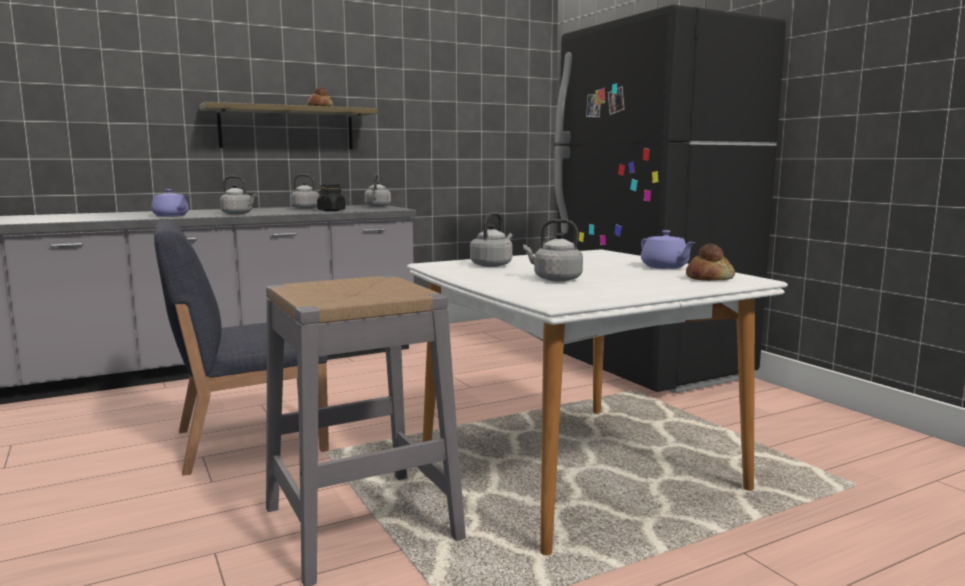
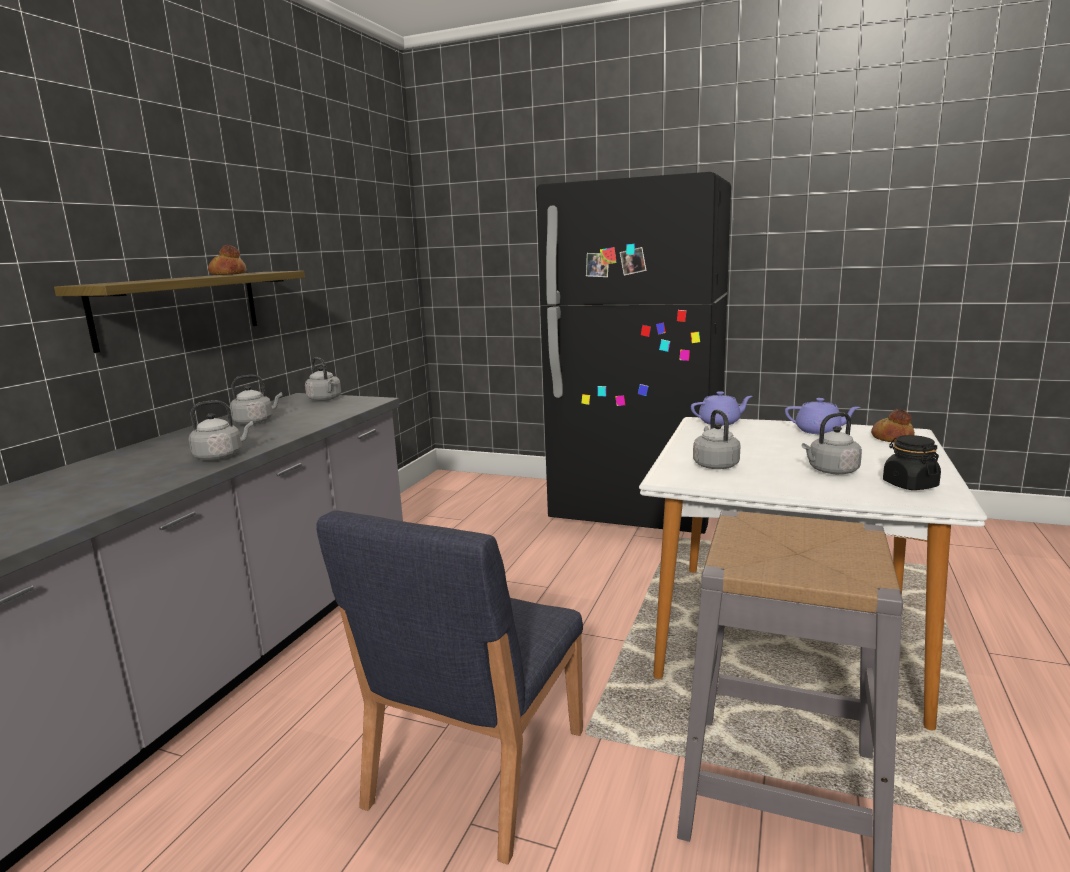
camera: 40 degrees left, 5 degrees up
purple teapot [151,189,189,217] -> purple teapot moved to [691,391,752,426]
black jar [317,184,346,211] -> black jar moved to [883,435,941,490]

